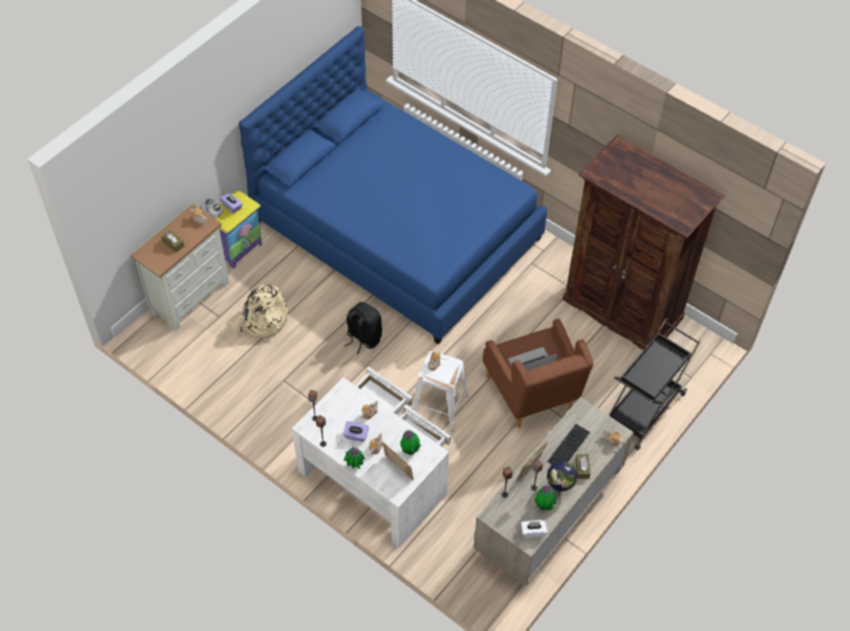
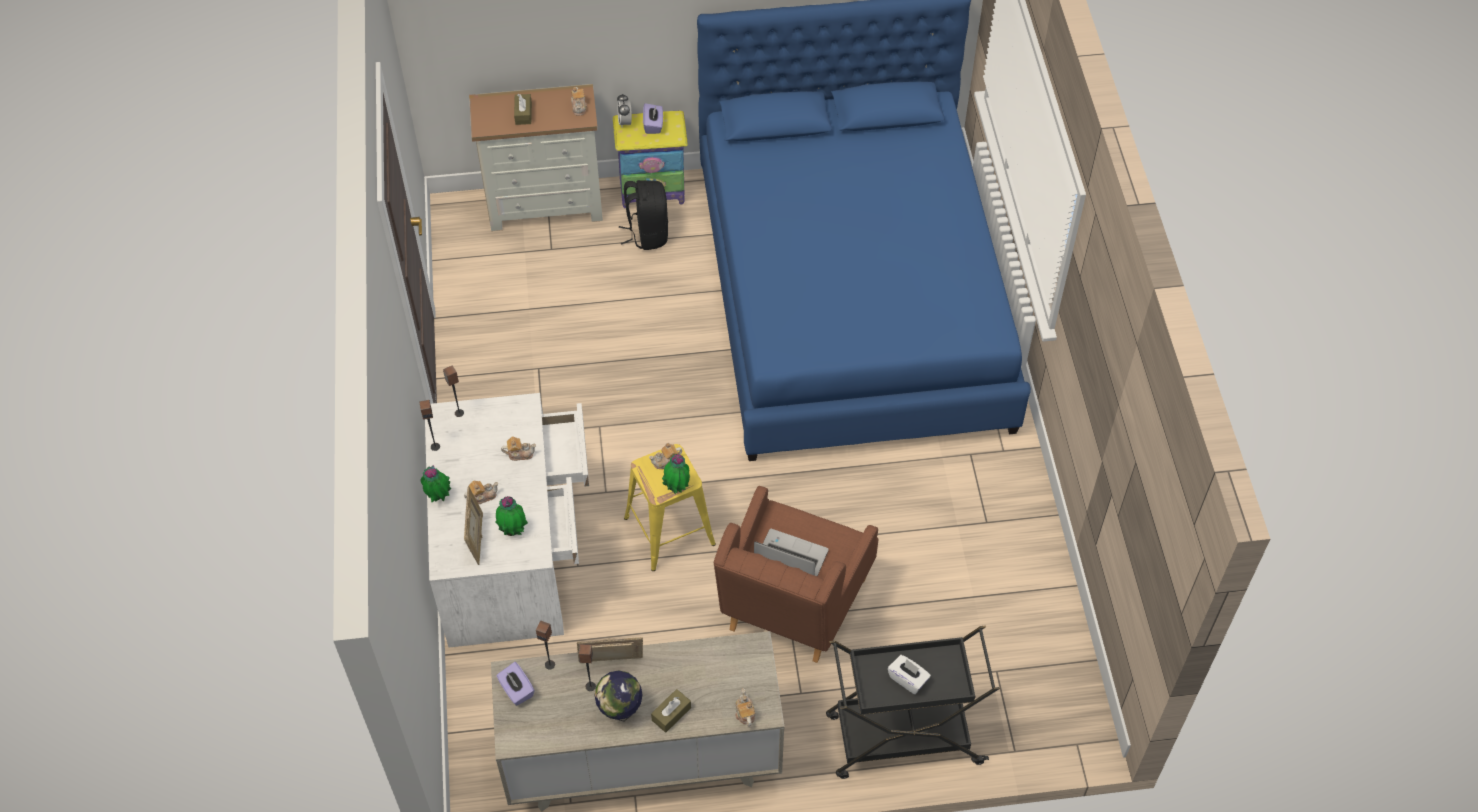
camera: 45 degrees right, 0 degrees up
beige backpack [230,284,288,338] -> none
purple tissue box [343,421,369,442] -> purple tissue box moved to [497,662,535,706]
black backpack [345,302,382,354] -> black backpack moved to [619,180,668,250]
white stool [413,351,468,431] -> yellow stool [624,444,716,571]
white tissue box [521,520,548,539] -> white tissue box moved to [888,655,931,694]
potted plant [534,485,556,511] -> potted plant moved to [662,454,690,495]
keyboard [547,424,590,464] -> none
brown wardrobe [562,135,725,350] -> none

